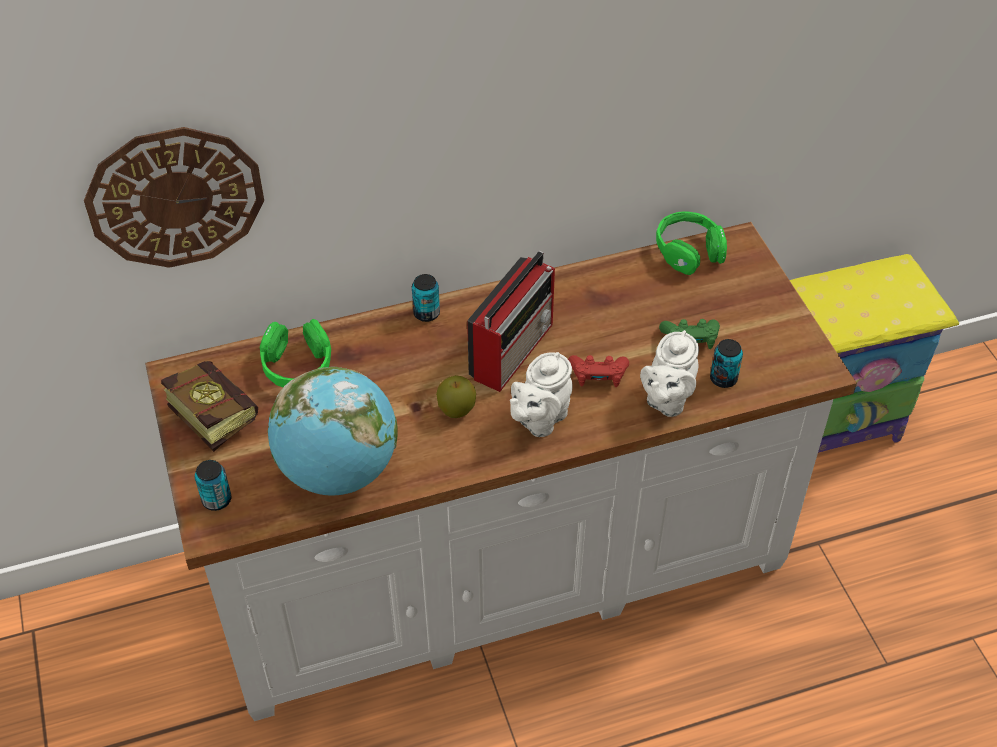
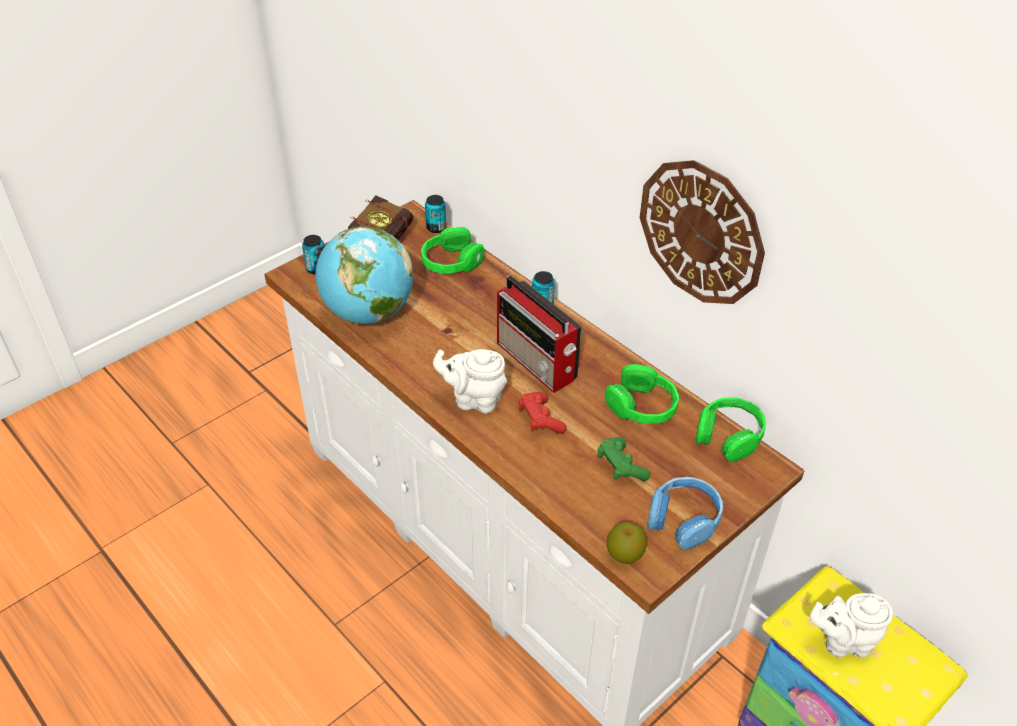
camera: 65 degrees right, 5 degrees down
wall clock [84,127,264,268] -> wall clock moved to [640,160,765,304]
apple [436,375,476,418] -> apple moved to [607,522,647,564]
radio [467,251,555,392] -> radio turned 45 degrees clockwise [497,275,581,393]
white teapot [640,330,699,417] -> white teapot moved to [810,593,893,658]
can [710,339,743,388] -> can moved to [425,195,446,233]
none -> green headphones [605,364,679,424]
none -> blue headphones [647,477,723,550]

